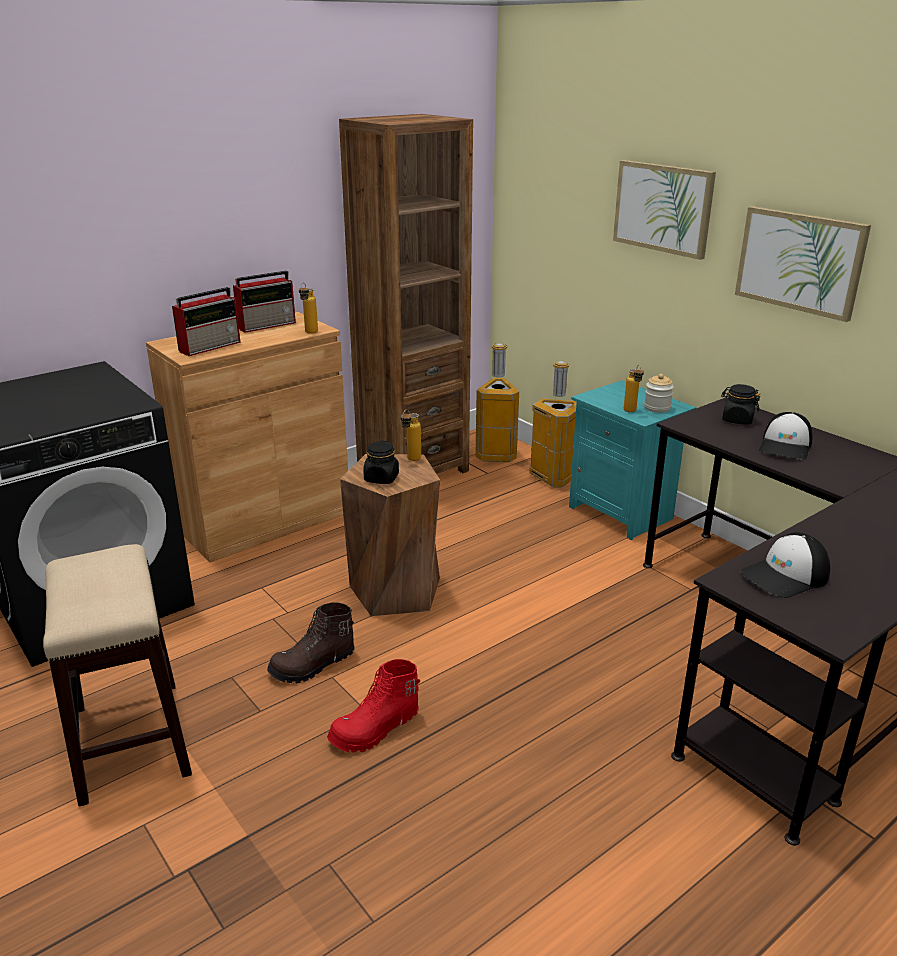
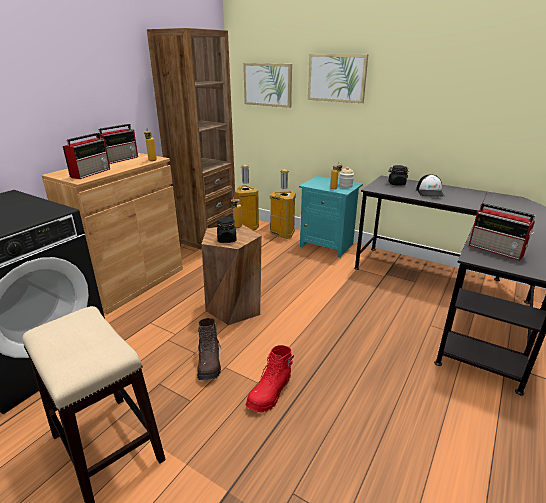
camera: 20 degrees left, 0 degrees up
brown boot [267,602,355,683] -> brown boot turned 45 degrees counterclockwise [197,318,221,380]
picture [735,206,871,322] -> picture moved to [243,63,292,108]
cap [741,532,830,598] -> radio [469,203,535,261]

